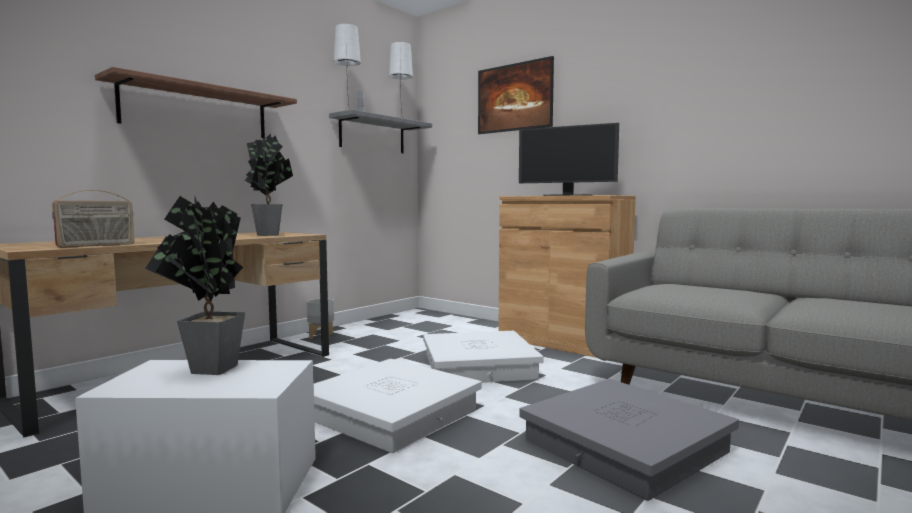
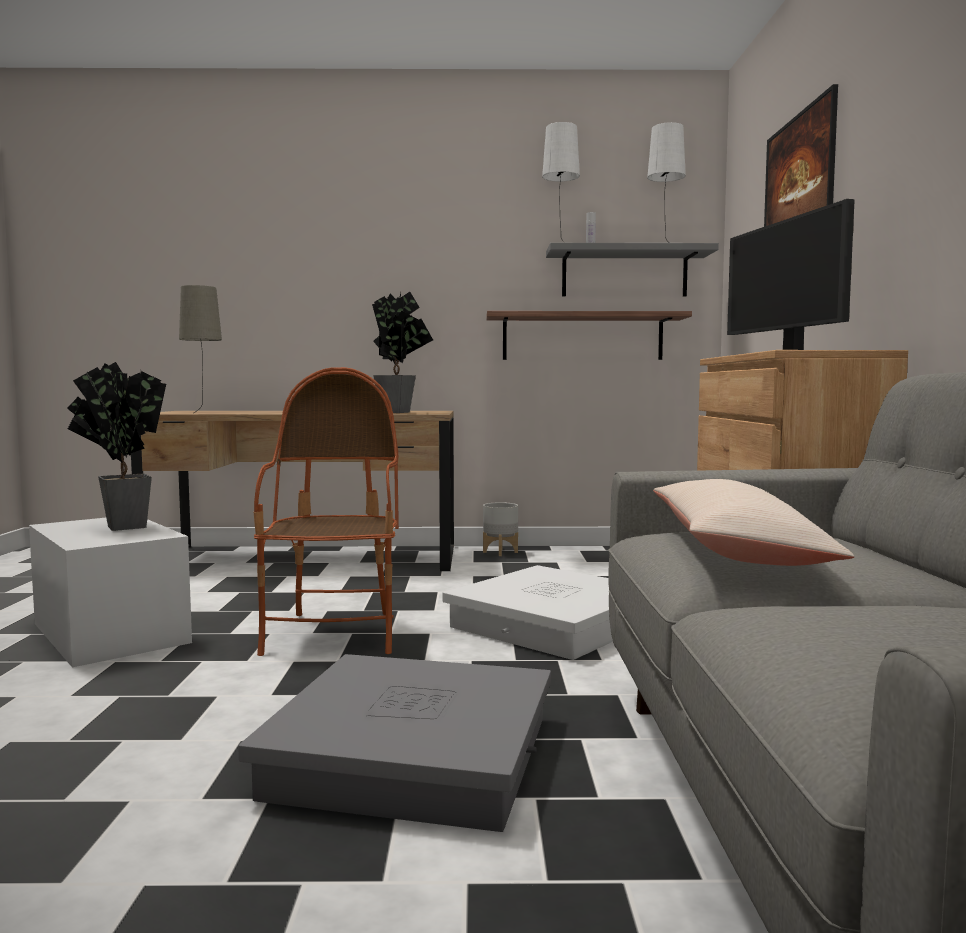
camera: 50 degrees right, 0 degrees up
radio [52,190,134,248] -> beige table lamp [179,285,222,413]
shelf [95,67,297,138] -> shelf moved to [486,311,692,360]
white storage box [314,359,482,453] -> armchair [254,367,399,656]
none -> beige pillow [653,479,855,566]

